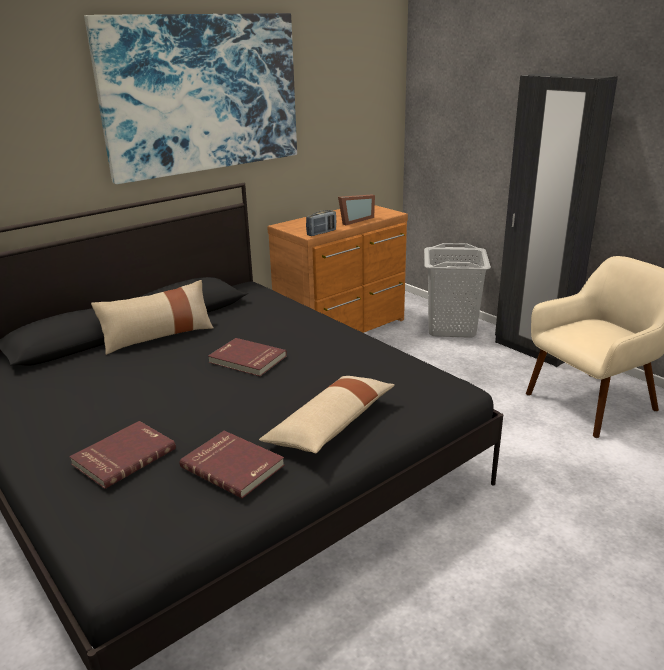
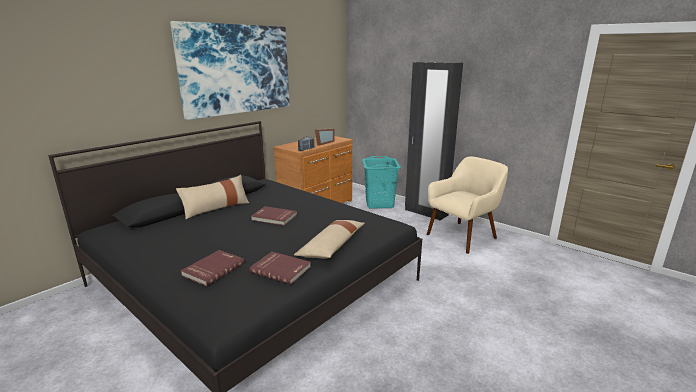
camera: 10 degrees left, 5 degrees down
grey laundry basket [424,243,491,338] -> turquoise laundry basket [362,156,401,208]

